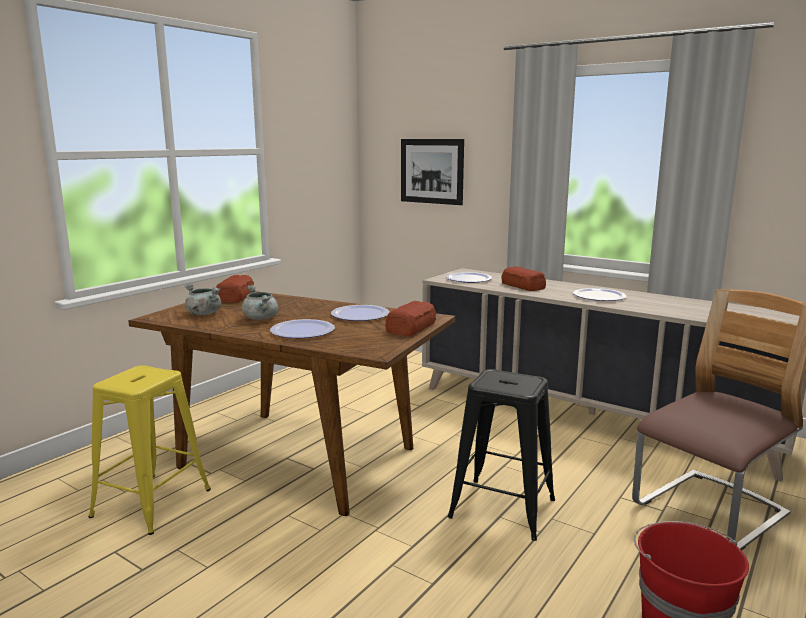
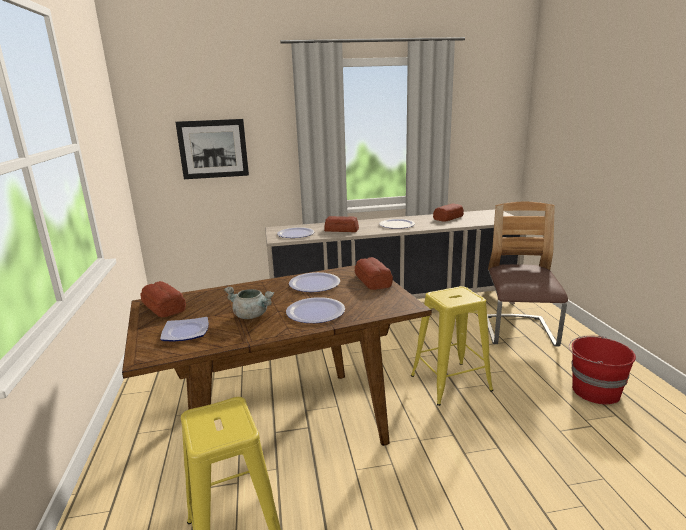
camera: 45 degrees left, 5 degrees up
grey cooking pot [185,283,221,315] -> plate [160,317,209,342]
black stool [448,369,555,541] -> yellow stool [411,286,493,406]
none -> bread [433,203,464,222]

